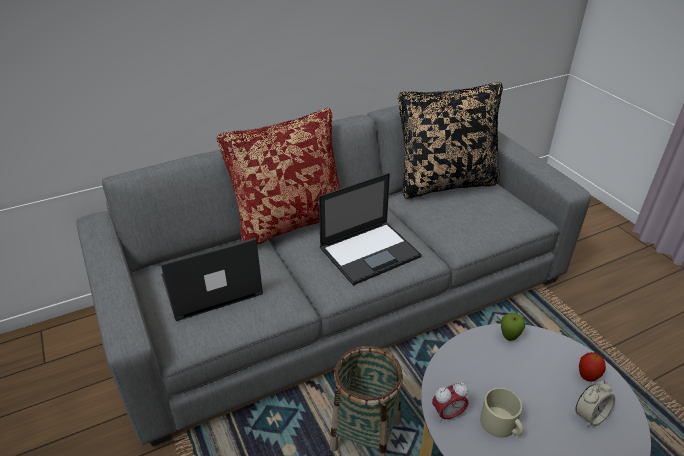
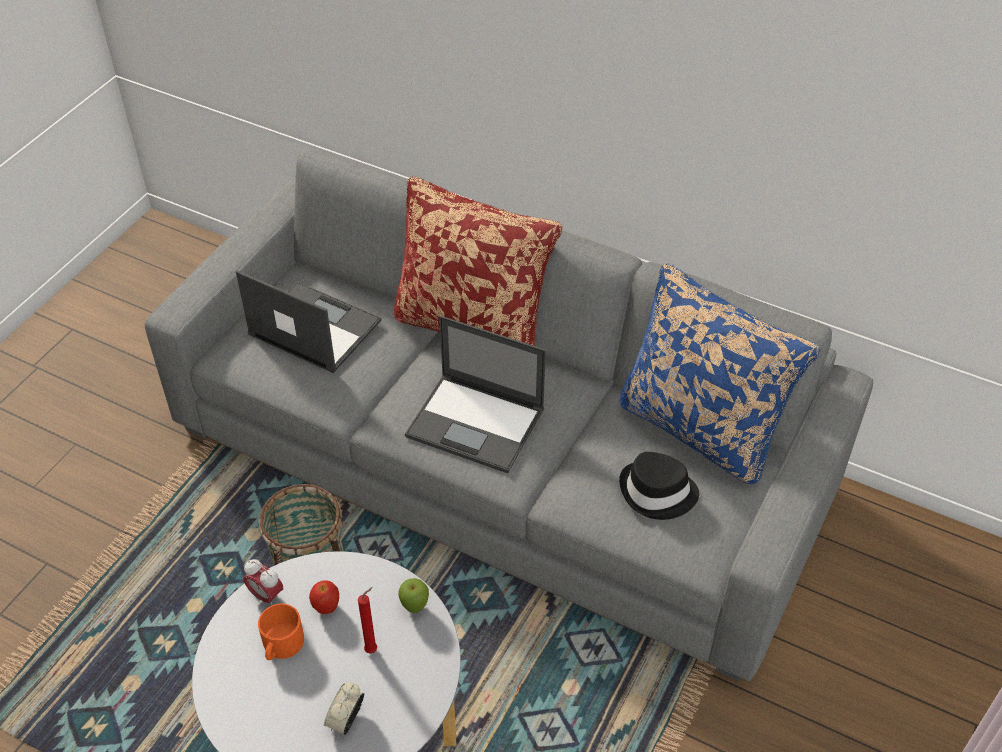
camera: 55 degrees right, 10 degrees up
black pillow [398,82,503,199] -> blue pillow [619,263,820,485]
beige mug [480,388,524,438] -> orange mug [258,604,304,660]
alarm clock [575,380,615,427] -> alarm clock turned 90 degrees clockwise [324,683,364,735]
apple [579,352,606,382] -> apple moved to [309,580,339,614]
none -> red candle [358,587,377,653]
none -> black hat [619,452,699,520]

